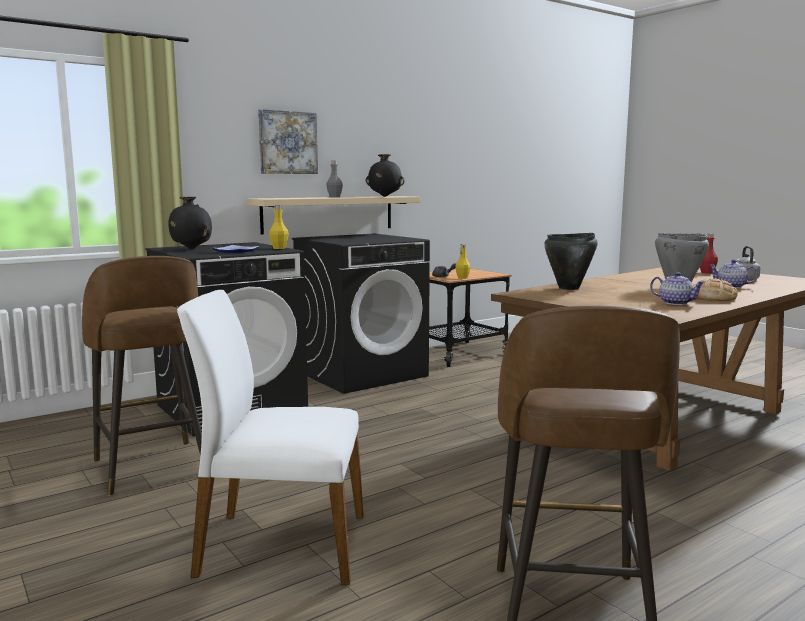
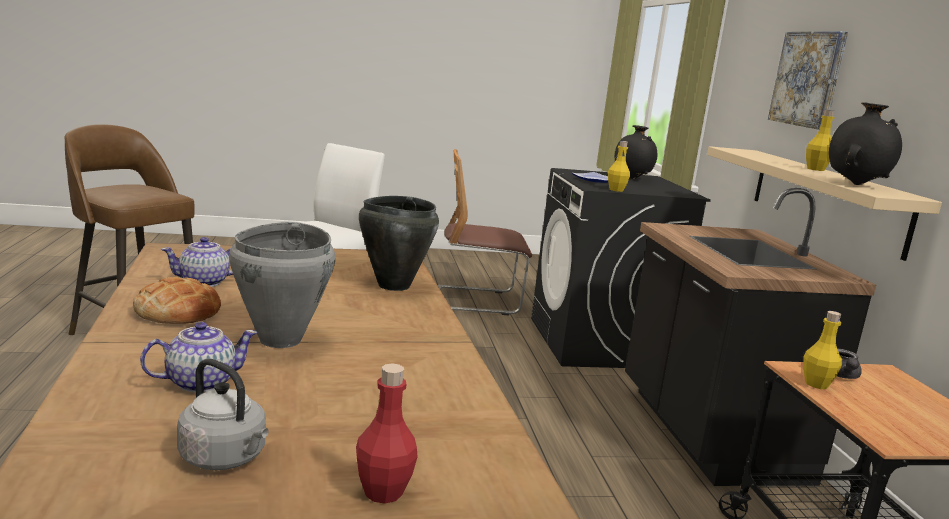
camera: 115 degrees right, 5 degrees up
brown stool [82,256,202,496] -> chair [438,149,532,315]
black washing machine [292,233,430,394] -> black counter [625,188,876,486]
grey bottle [327,161,343,197] -> yellow bottle [806,109,835,171]

